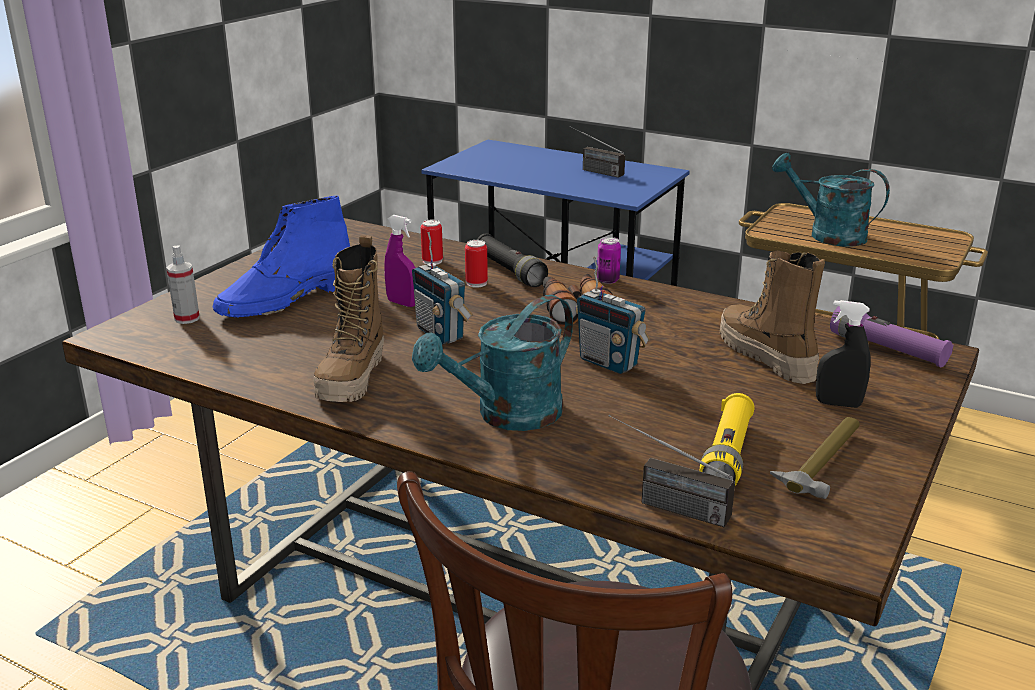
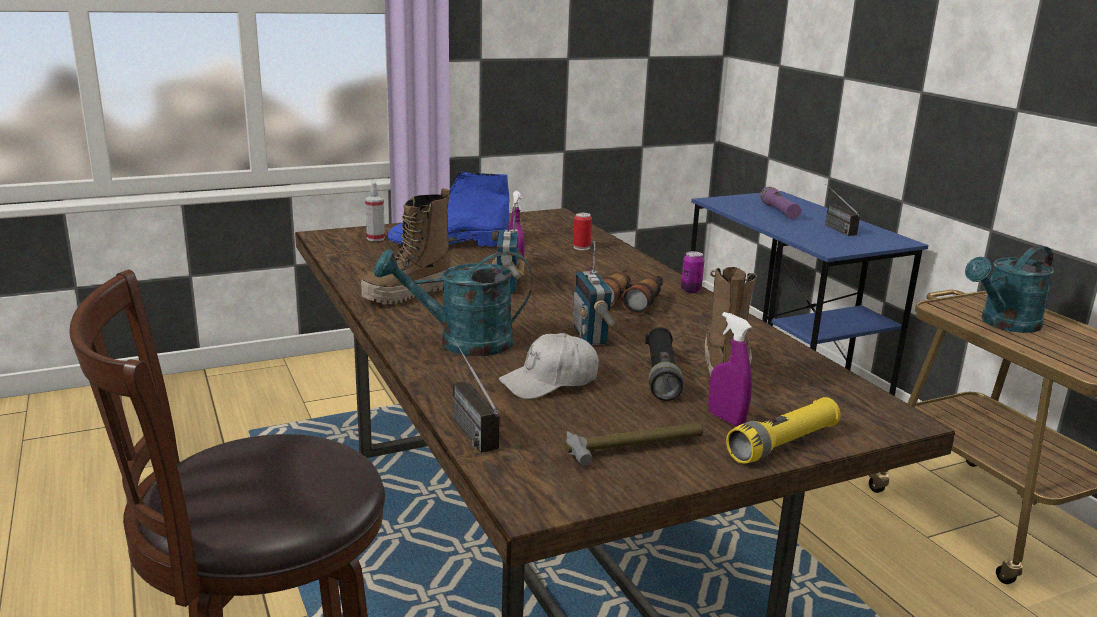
camera: 35 degrees right, 5 degrees down
can [465,240,488,288] -> none
black flashlight [477,233,548,287] -> black flashlight moved to [645,327,683,401]
yellow flashlight [700,393,754,486] -> yellow flashlight moved to [726,397,841,464]
turquoise watering can [772,153,890,247] -> turquoise watering can turned 105 degrees counterclockwise [965,245,1054,333]
black spray bottle [816,300,871,408] -> purple spray bottle [708,312,752,426]
purple flashlight [830,306,953,367] -> purple flashlight moved to [760,187,802,219]
none -> white cap [499,333,599,399]

